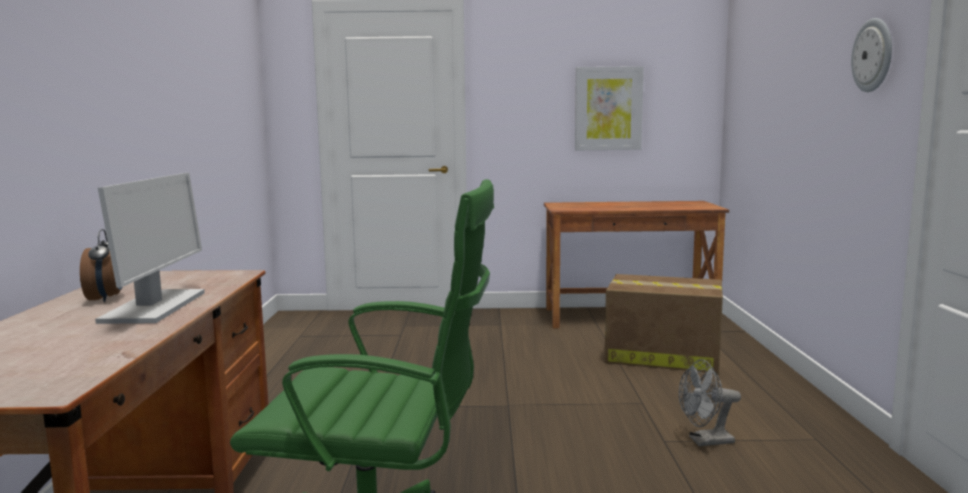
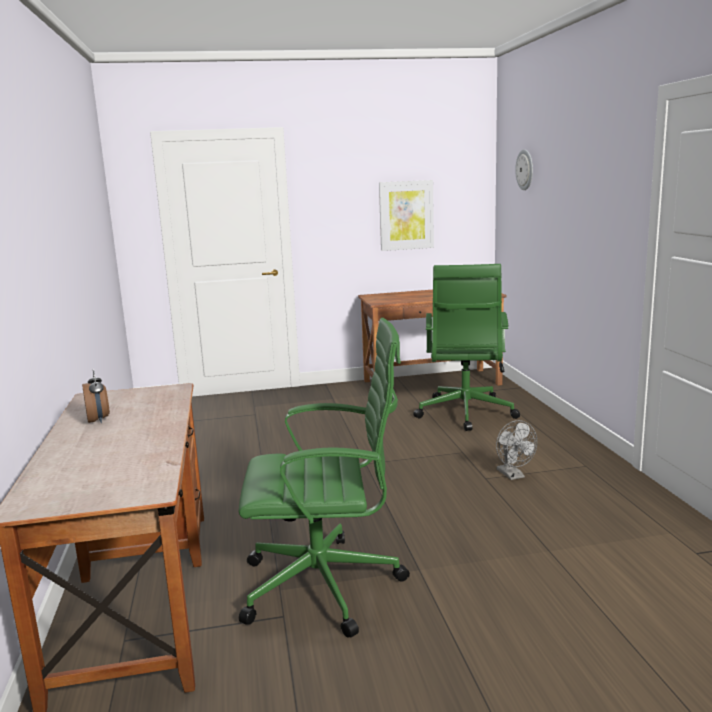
camera: 10 degrees left, 5 degrees up
monitor [95,173,205,324] -> none
cardboard box [604,274,723,374] -> green office chair [413,264,520,431]
grey fan [679,359,741,446] -> grey fan turned 90 degrees counterclockwise [496,420,537,480]
wall clock [851,18,892,92] -> wall clock moved to [515,149,533,190]

